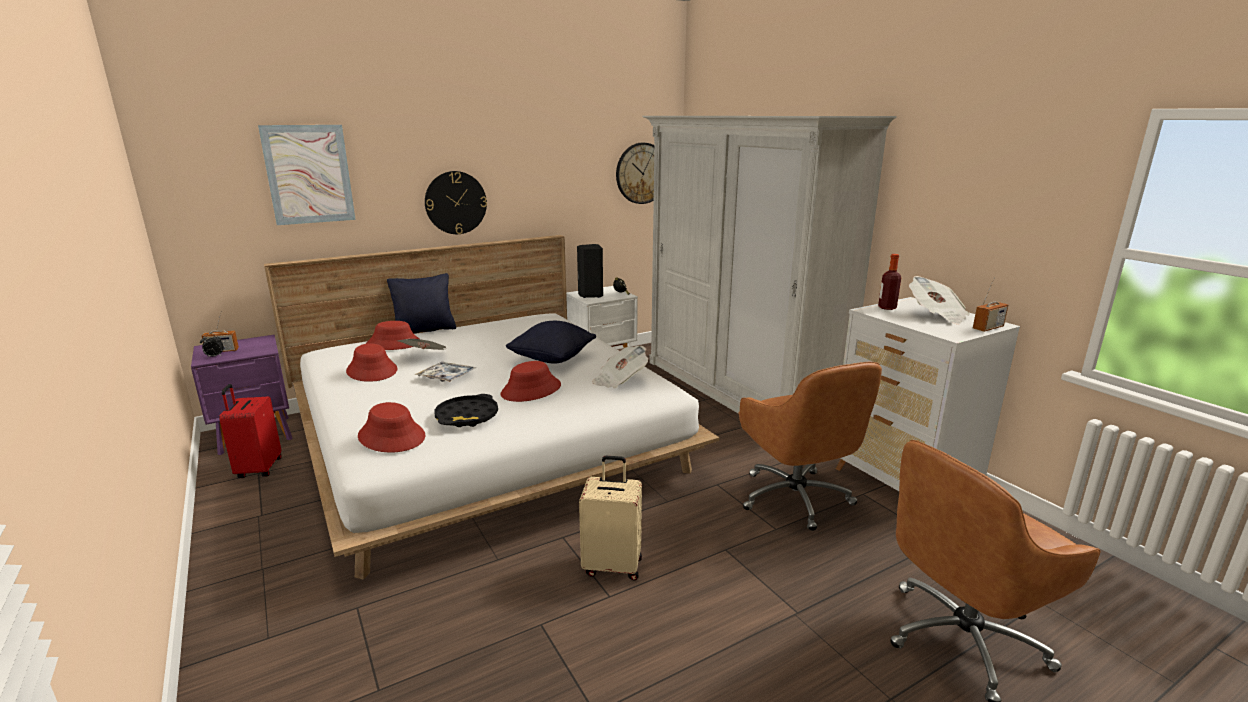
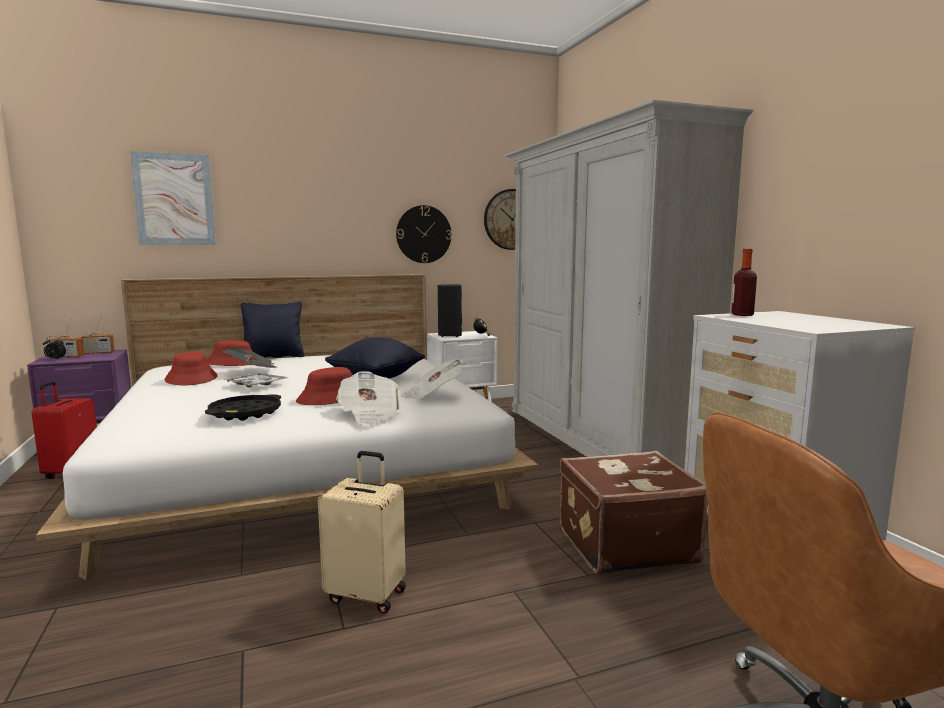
camera: 10 degrees right, 10 degrees down
red hat [358,402,425,453] -> none
wall clock [425,171,487,234] -> wall clock moved to [396,205,452,263]
brown office chair [738,362,882,531] -> brown suitcase [560,451,708,575]
newspaper [909,276,970,325] -> newspaper moved to [336,371,400,425]
radio [973,277,1008,332] -> radio moved to [81,315,115,354]

